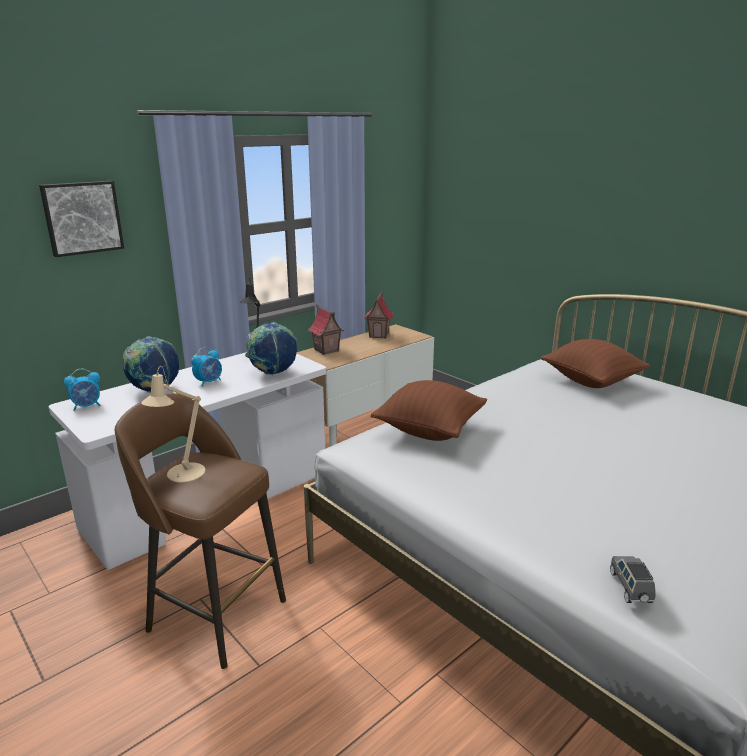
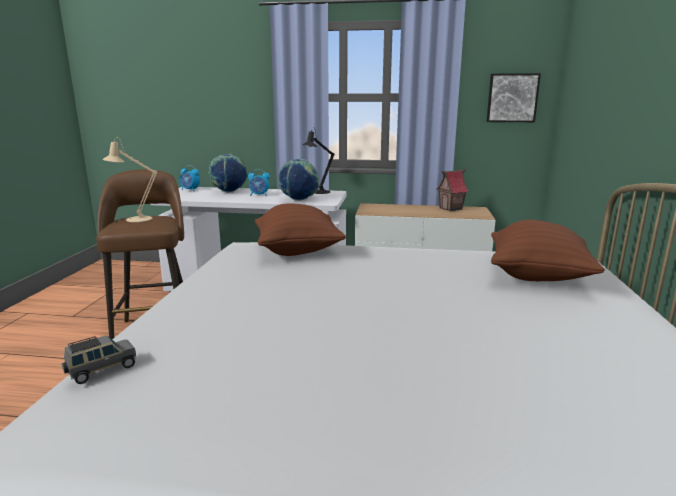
camera: 50 degrees right, 5 degrees down
picture [39,181,124,257] -> picture moved to [487,73,541,122]
toy house [308,304,344,355] -> none

